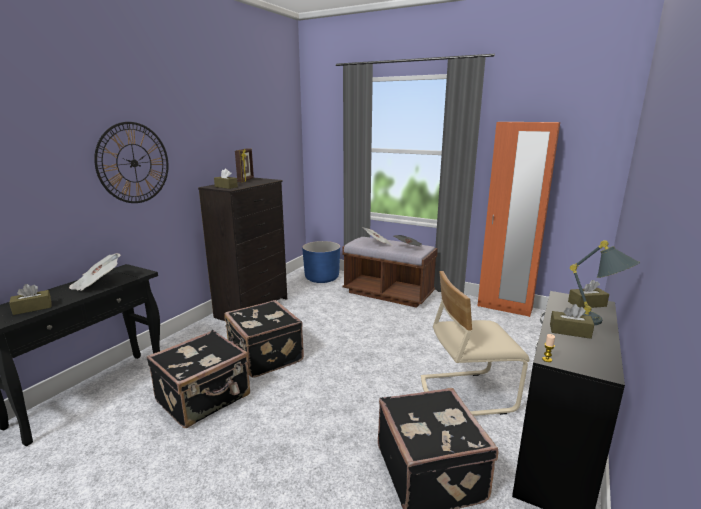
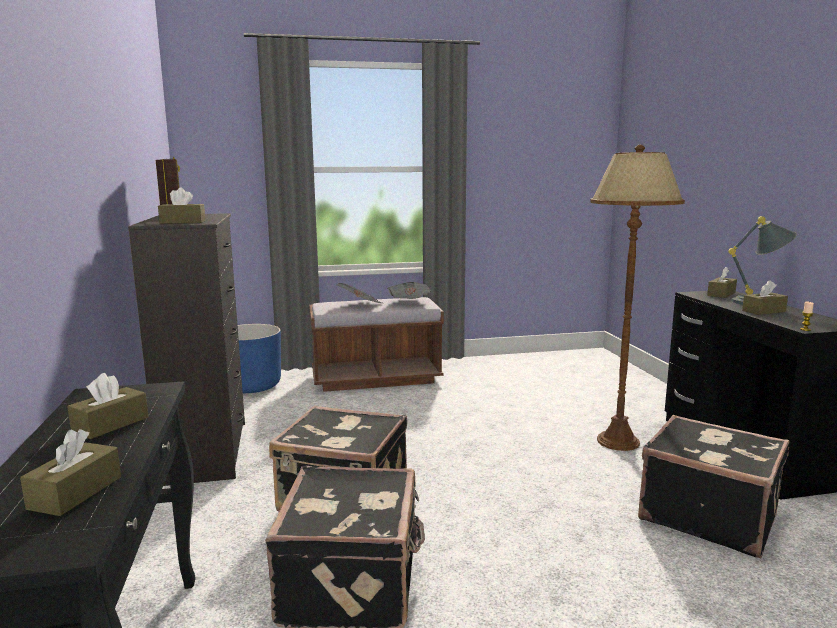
camera: 40 degrees left, 5 degrees down
newspaper [69,253,121,291] -> brown tissue box [67,373,148,439]
wall clock [94,122,169,203] -> none
beige chair [421,271,530,416] -> brown floor lamp [590,145,685,451]
orange wardrobe [478,122,560,317] -> none

